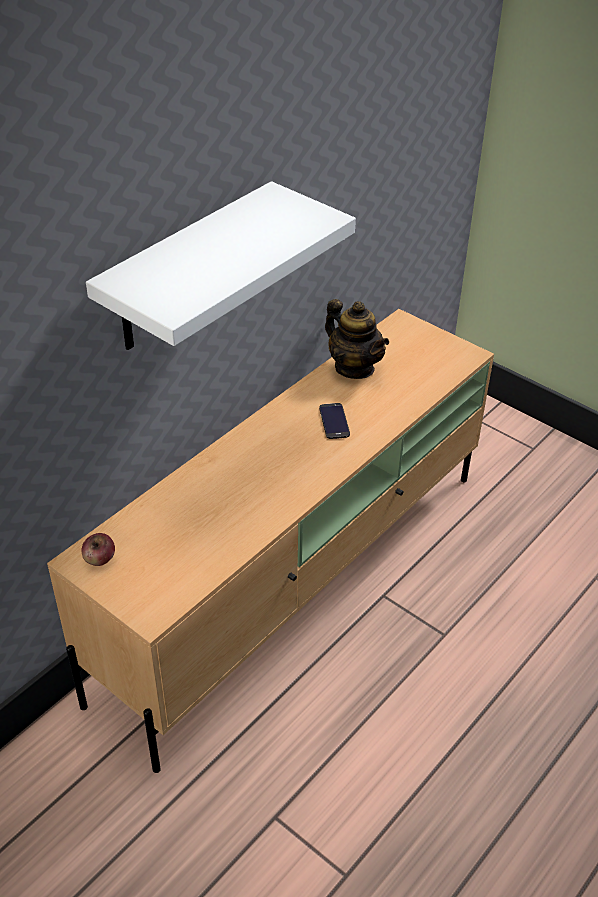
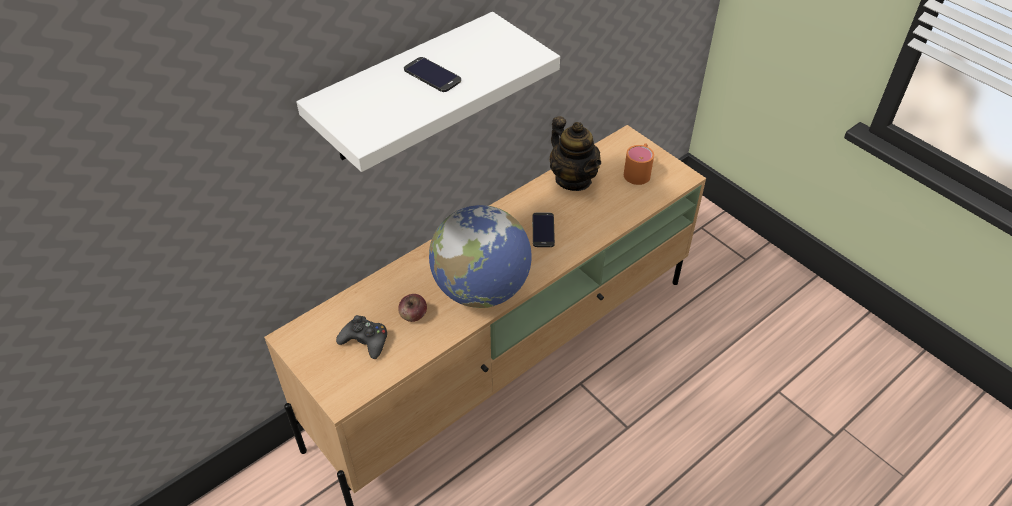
camera: 10 degrees right, 5 degrees up
apple [82,533,115,566] -> apple moved to [398,294,427,322]
none -> black game controller [336,315,387,359]
none -> phone [404,57,461,92]
none -> globe [429,205,532,308]
none -> orange mug [624,144,654,185]

